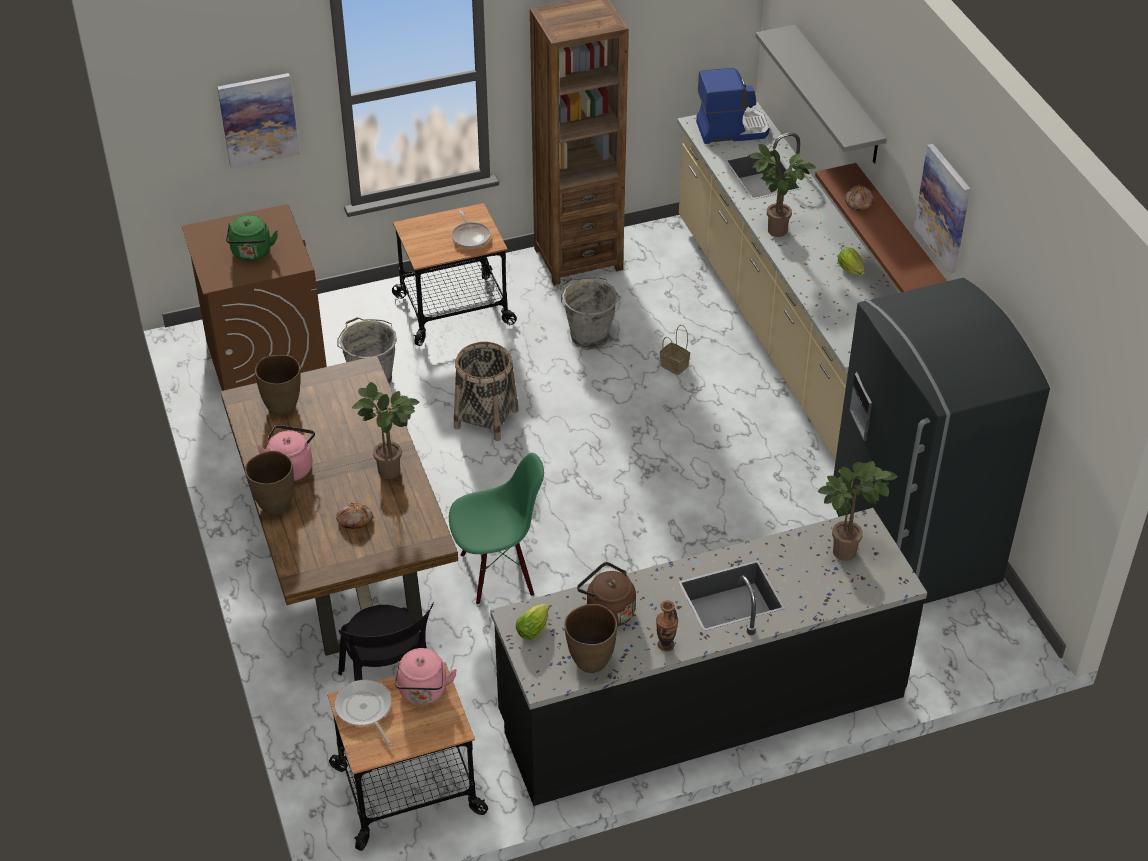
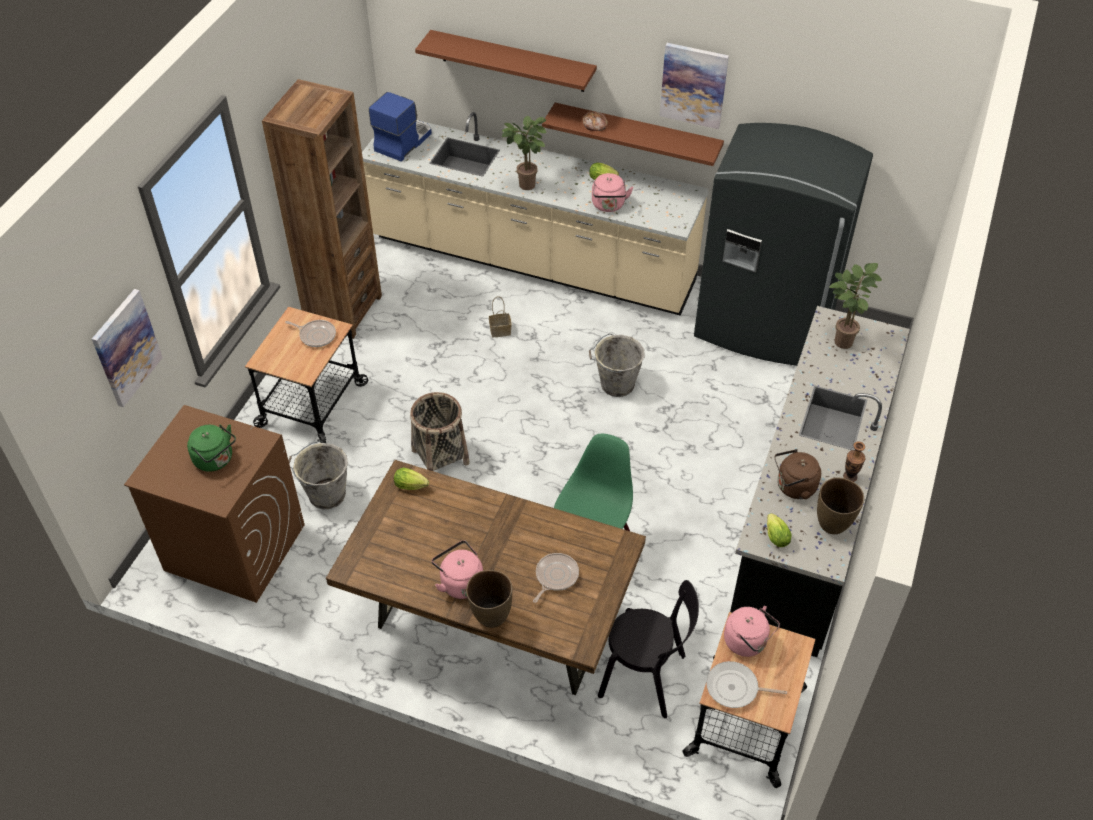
camera: 50 degrees left, 5 degrees up
brown vase [255,355,301,416] -> none
bread [336,503,373,529] -> frying pan [533,553,579,603]
potted plant [352,382,420,479] -> none
grey bucket [561,277,618,349] -> grey bucket moved to [589,333,645,397]
grey shelf [756,25,887,163] -> brown shelf [415,30,597,92]
none -> lettuce [394,467,429,490]
none -> pink kettle [592,173,633,212]

